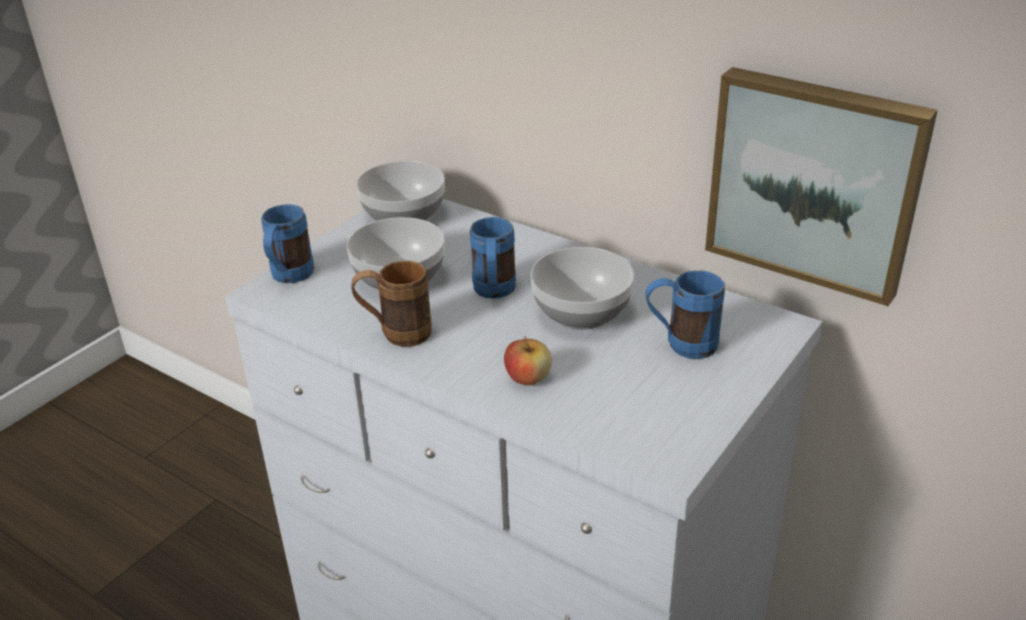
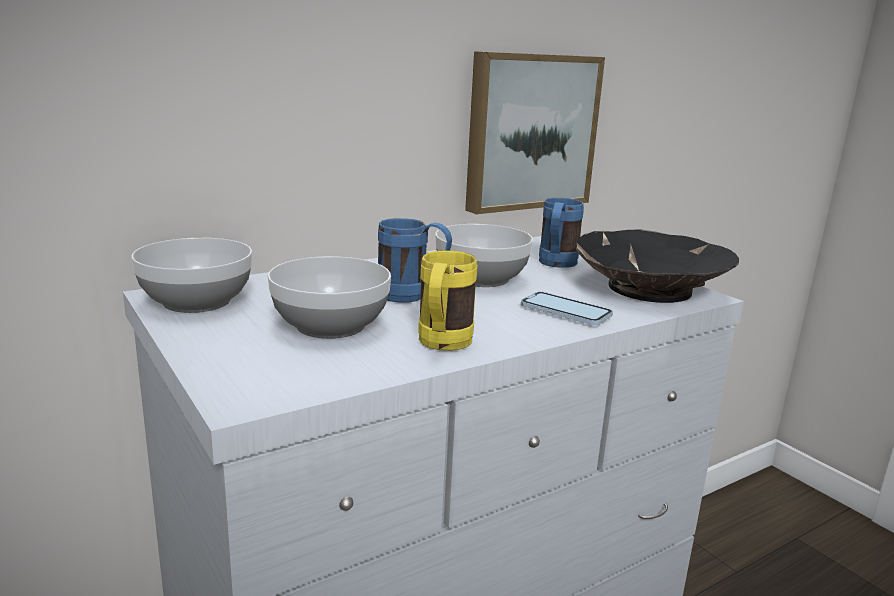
camera: 70 degrees left, 15 degrees down
blue mug [261,204,314,283] -> none
brown mug [351,261,432,347] -> yellow mug [418,250,478,351]
apple [504,336,552,385] -> phone [521,292,613,325]
none -> black bowl [576,229,739,303]

